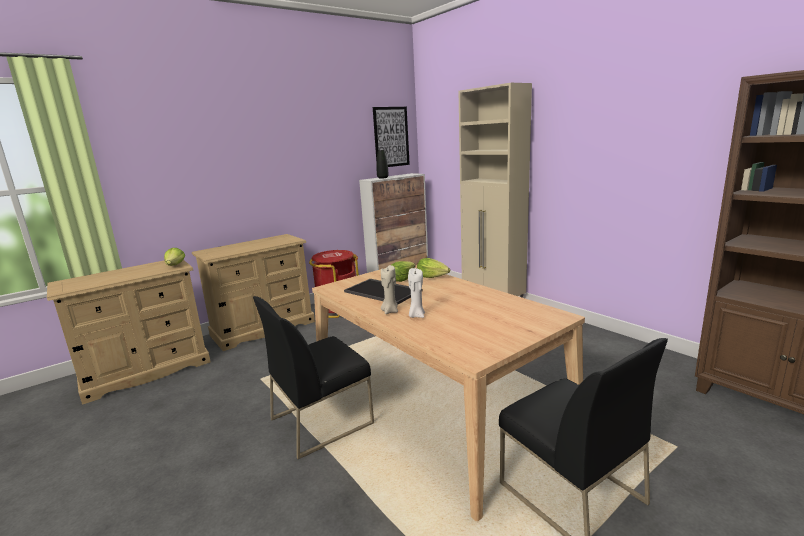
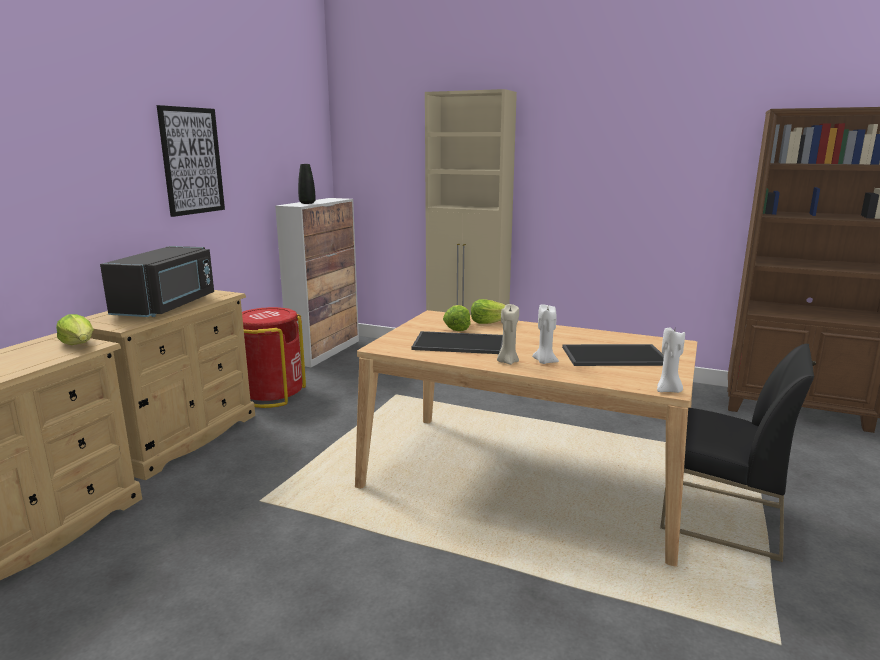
camera: 30 degrees left, 0 degrees up
black chair [253,296,374,459] -> none
picture [373,107,410,167] -> picture moved to [157,105,225,217]
none -> black microwave [100,246,214,317]
none -> tray [562,344,664,366]
none -> white candle [657,327,685,393]

